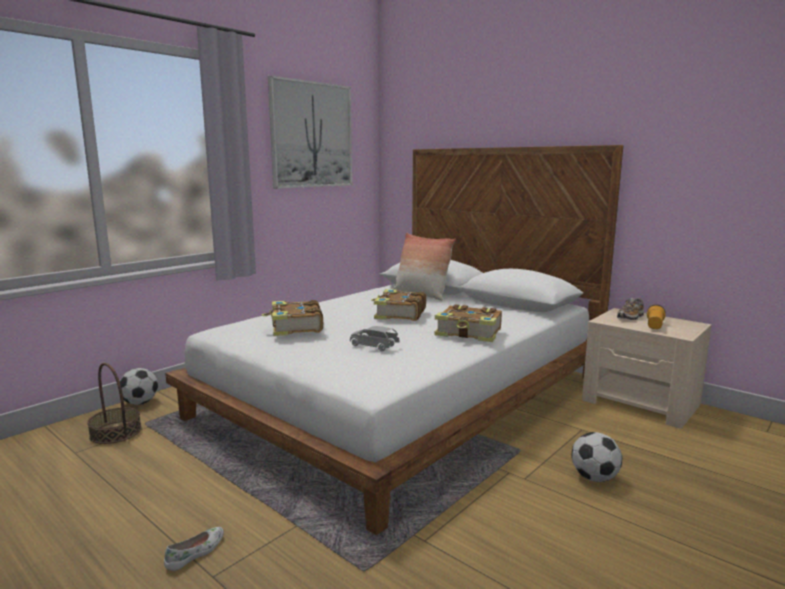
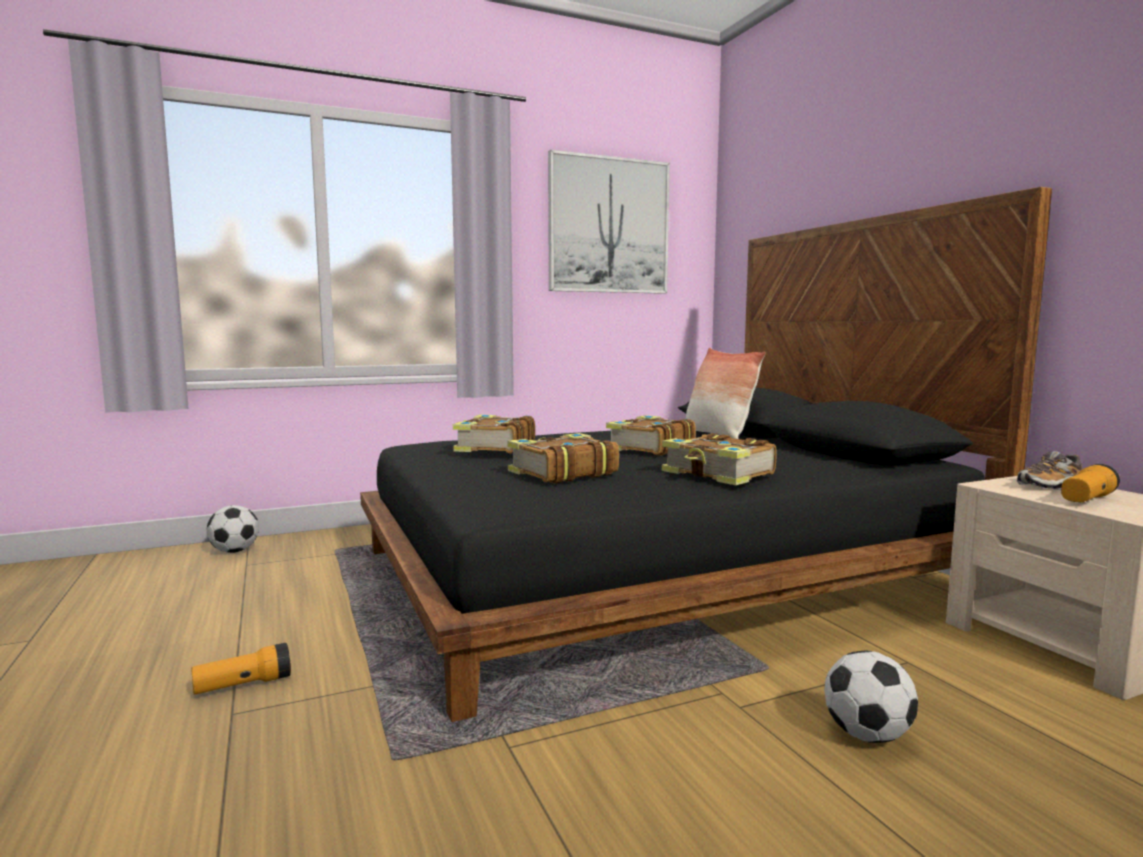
camera: 25 degrees right, 5 degrees down
basket [87,363,142,444] -> none
football [120,368,158,405] -> football moved to [207,505,259,553]
white shoe [164,527,224,571] -> flashlight [191,643,291,695]
white bed [165,145,623,535] -> black bed [360,187,1052,722]
grey toy car [350,326,399,351] -> book [507,433,619,484]

